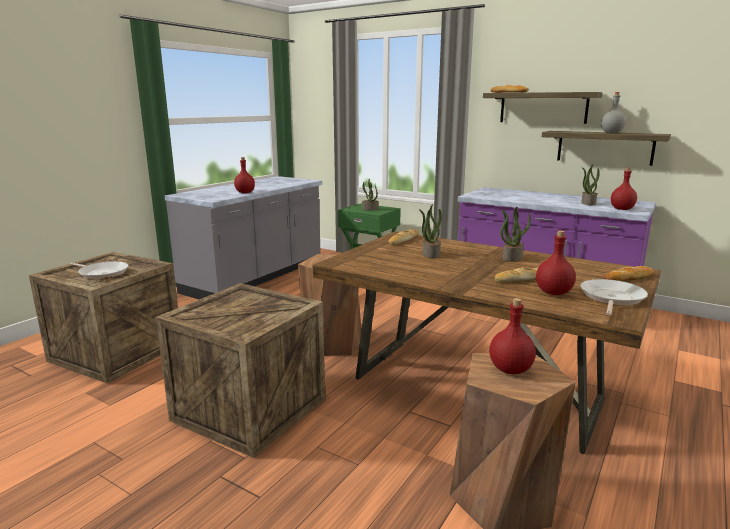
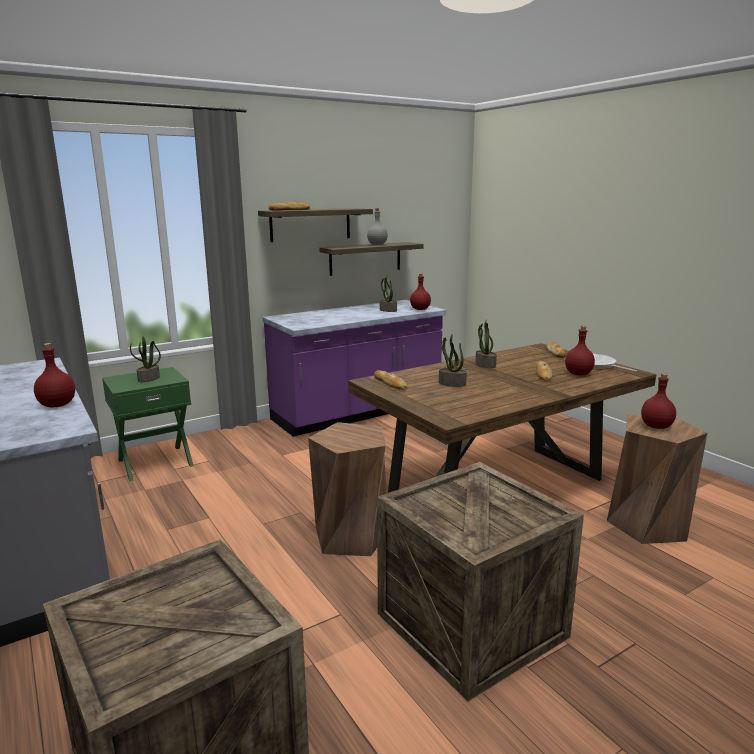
camera: 65 degrees left, 0 degrees up
frying pan [71,261,128,279] -> none

